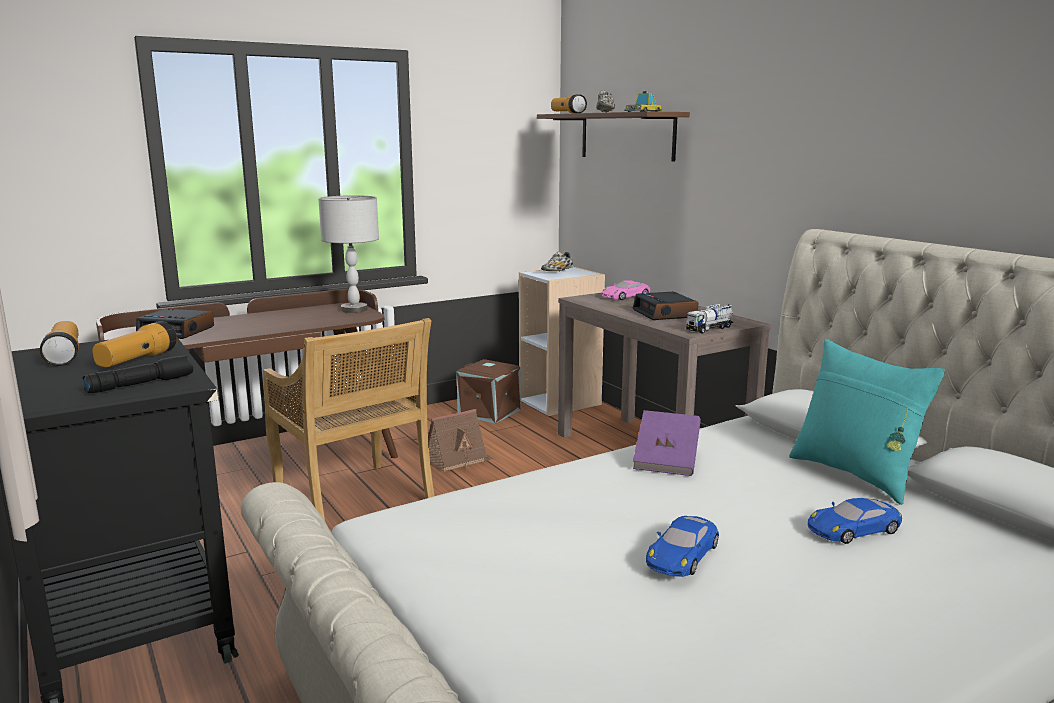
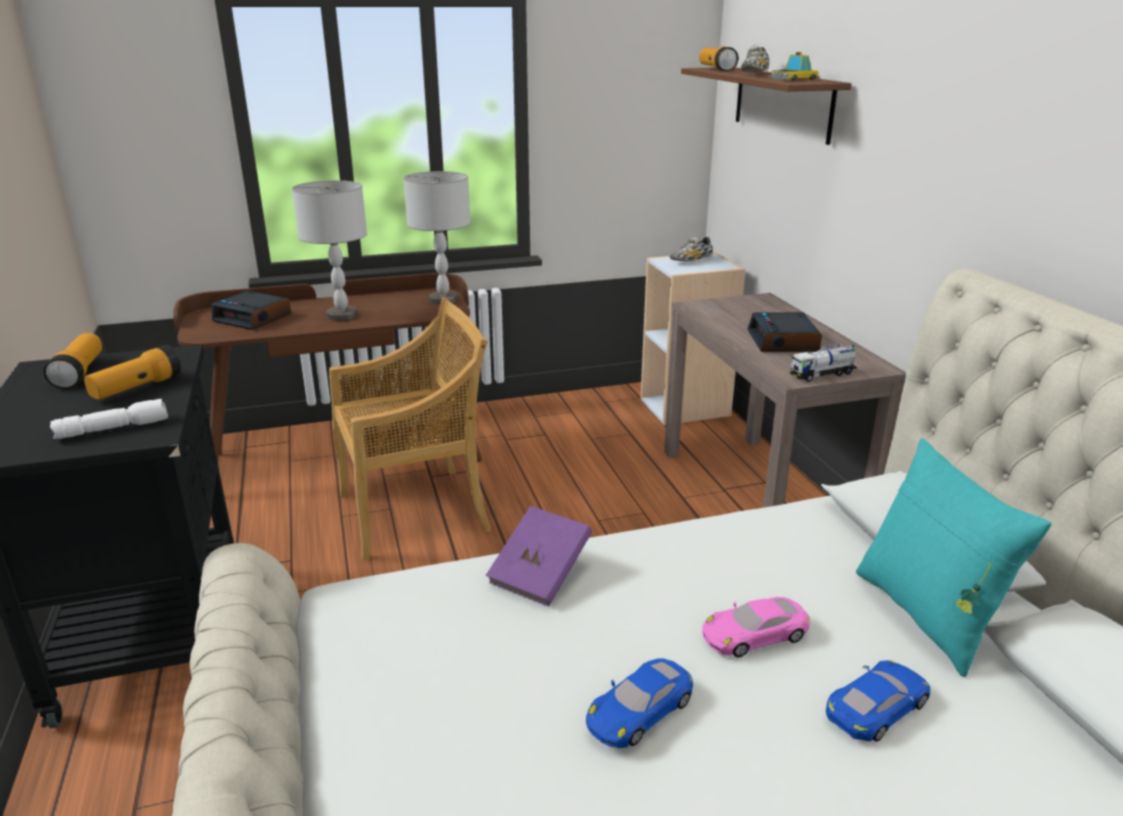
camera: 15 degrees right, 10 degrees up
black flashlight [82,355,193,393] -> white flashlight [50,399,168,439]
beige chair [263,318,434,521] -> beige chair turned 90 degrees counterclockwise [329,297,491,561]
toy house [428,409,494,472] -> none
brown storage box [457,359,521,423] -> none
pink toy car [602,280,650,300] -> pink toy car moved to [702,597,810,657]
purple book [633,410,701,476] -> purple book moved to [486,506,592,606]
blue toy car [808,498,902,544] -> blue toy car turned 150 degrees clockwise [826,660,930,742]
none -> grey table lamp [292,180,367,321]

